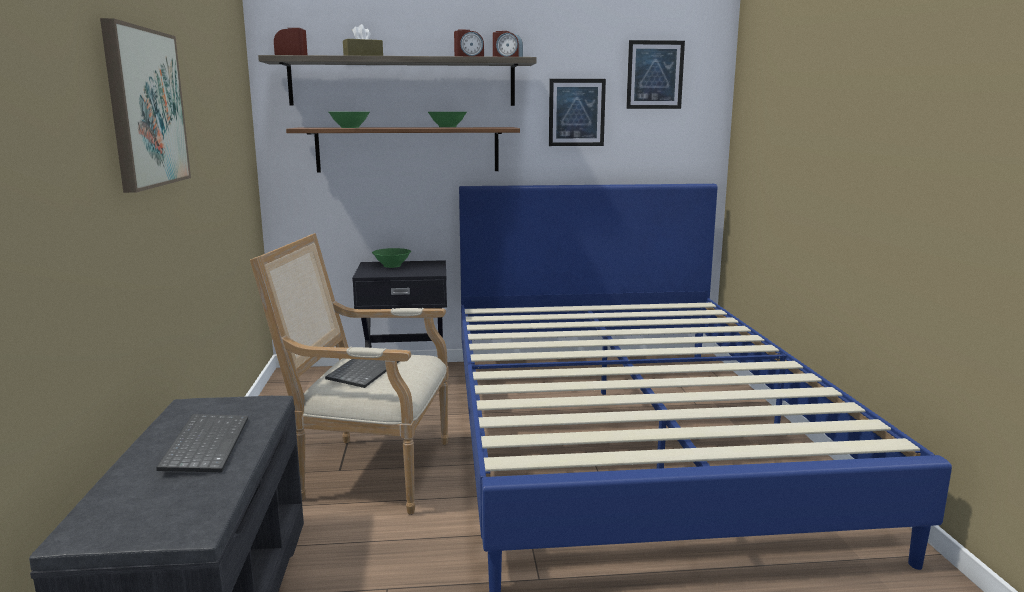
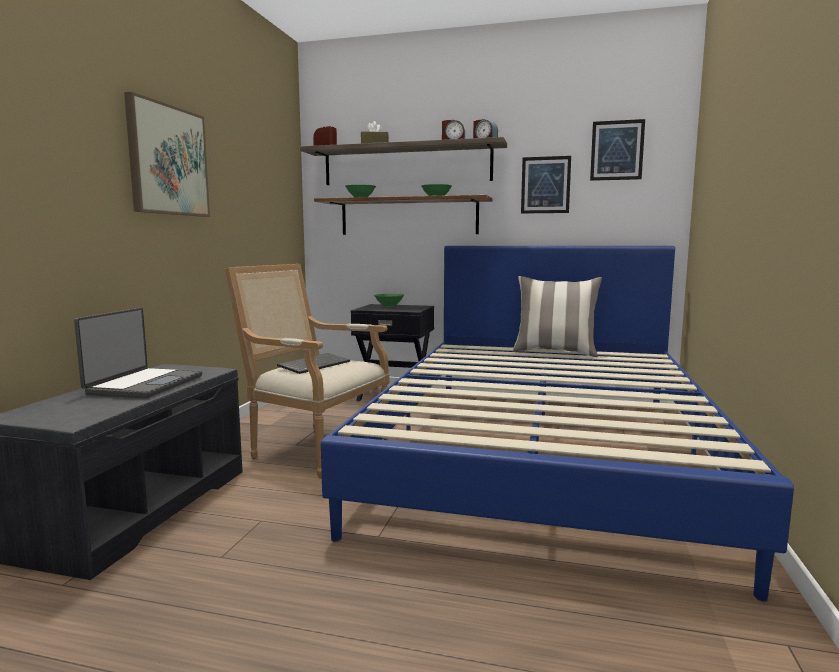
camera: 20 degrees right, 5 degrees down
keyboard [156,414,248,472] -> laptop [74,308,202,399]
none -> pillow [513,276,602,357]

